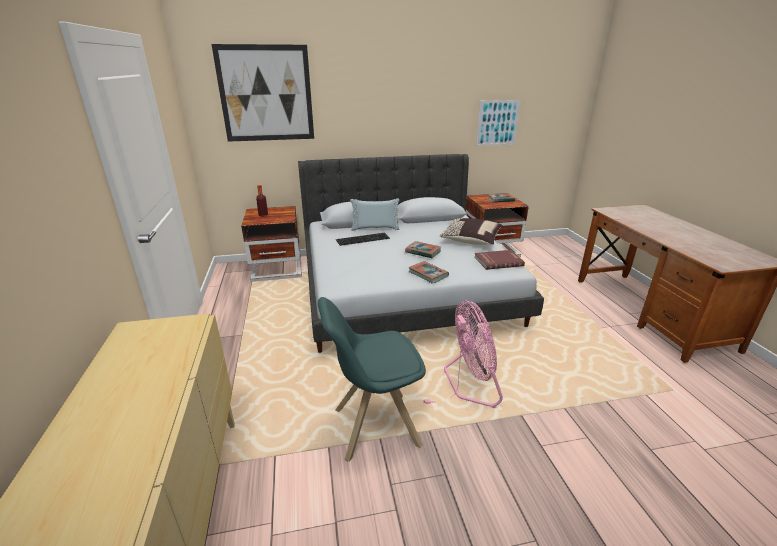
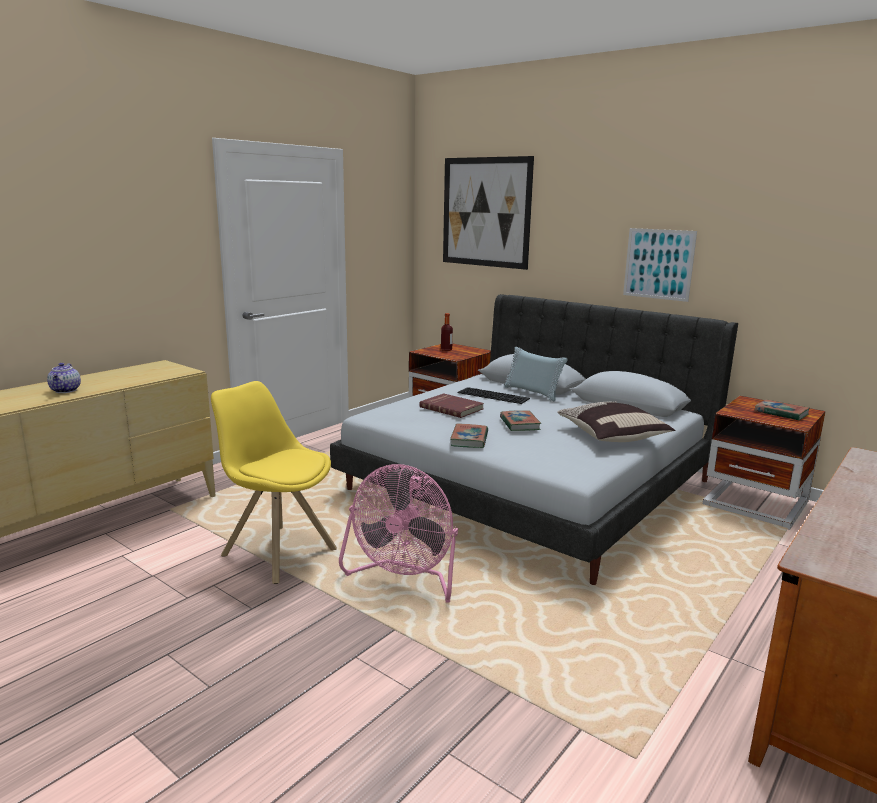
camera: 50 degrees right, 10 degrees down
turquoise chair [318,297,426,462] -> yellow chair [211,381,337,584]
pink fan [425,300,503,408] -> pink fan turned 75 degrees clockwise [339,464,458,602]
red book [475,250,525,270] -> red book moved to [419,393,484,418]
picture [476,100,521,146] -> picture moved to [623,228,697,302]
none -> teapot [47,363,81,393]

